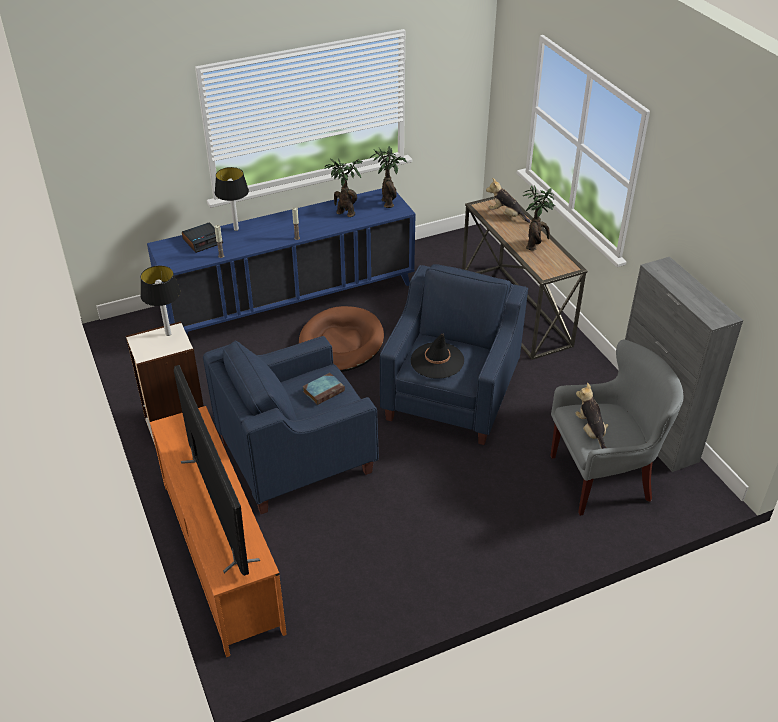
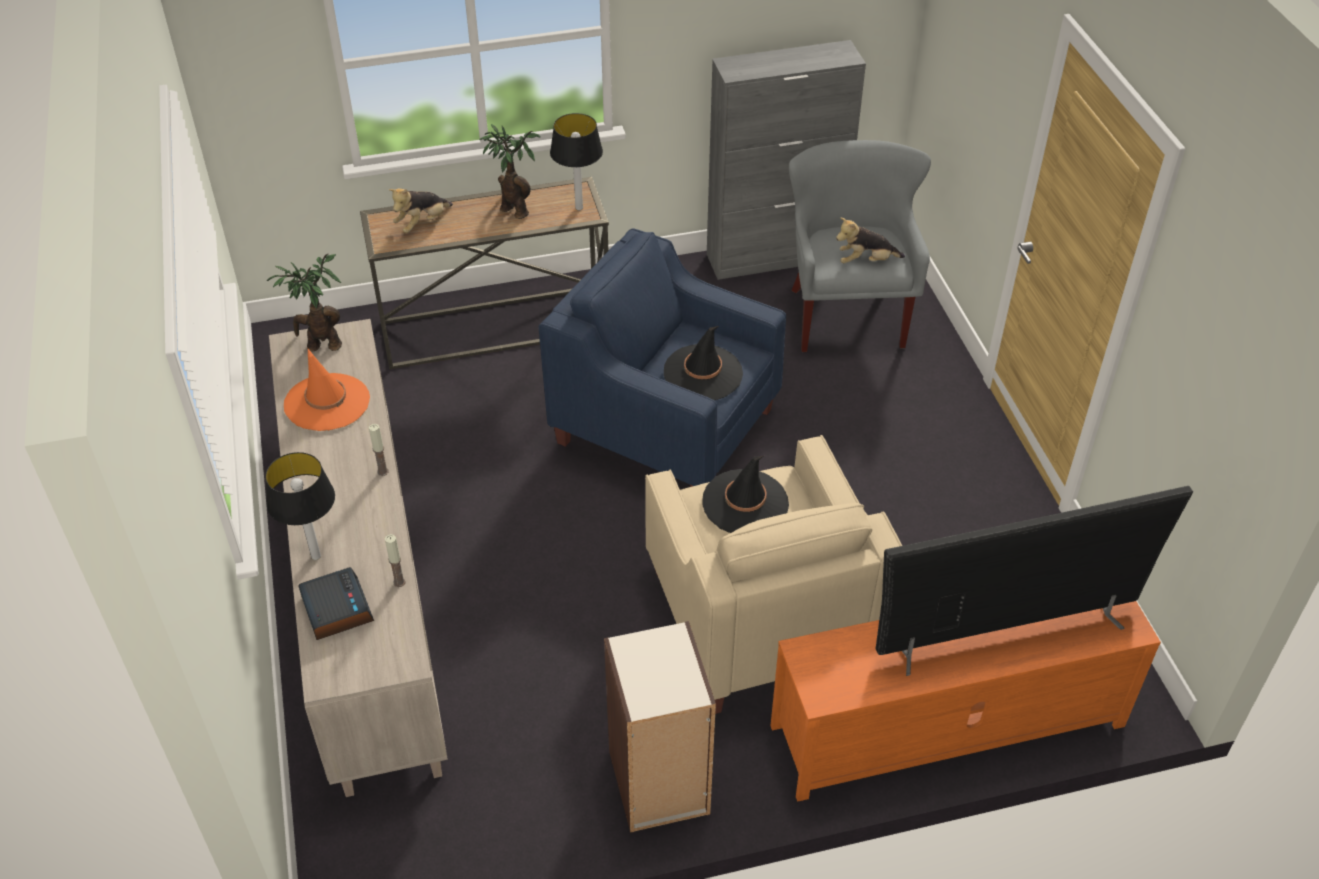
camera: 80 degrees left, 5 degrees up
table lamp [141,266,181,336] -> table lamp moved to [550,113,603,210]
blue cabinet [147,188,416,334] -> beige cabinet [269,319,448,797]
blue armchair [203,336,379,514] -> beige armchair [645,435,902,714]
brown dog bed [299,306,384,372] -> none
book [303,373,345,405] -> black hat [703,456,789,533]
potted plant [324,159,363,217] -> orange hat [284,349,370,431]

